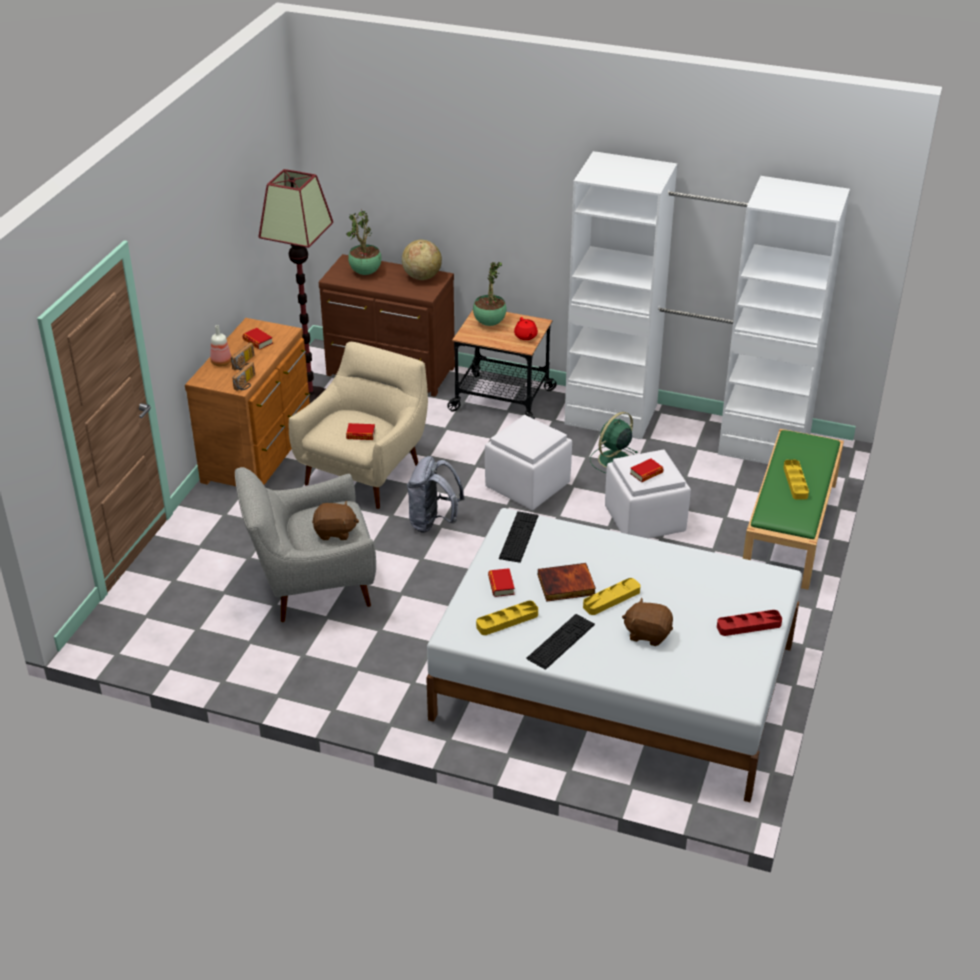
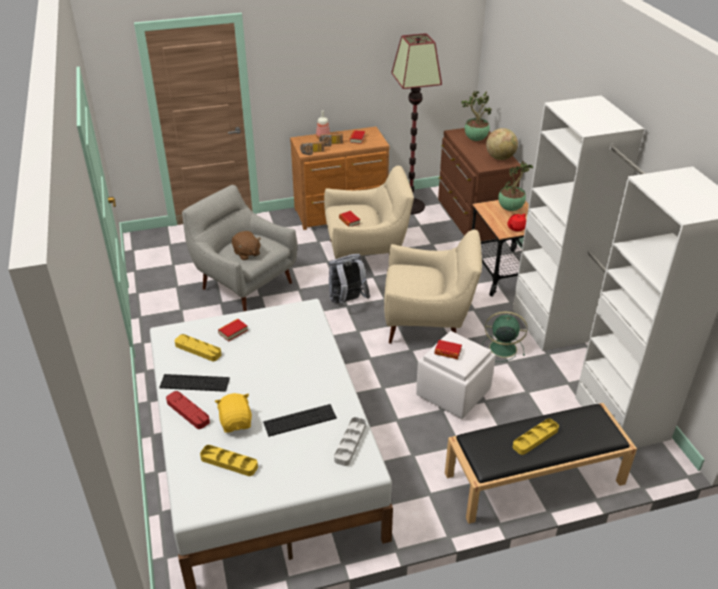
camera: 55 degrees right, 0 degrees up
white ottoman [485,415,572,510] -> beige armchair [384,230,482,344]
keyboard [499,511,539,563] -> keyboard moved to [263,404,337,437]
book [538,563,596,602] -> none
yellow tray [583,578,641,615] -> yellow tray moved to [200,445,258,476]
brown plush toy [622,597,673,646] -> yellow plush toy [215,393,252,433]
red tray [717,610,782,636] -> red tray moved to [166,391,210,429]
green bench [743,429,844,590] -> black bench [445,403,637,524]
none -> grey tray [334,417,366,466]

